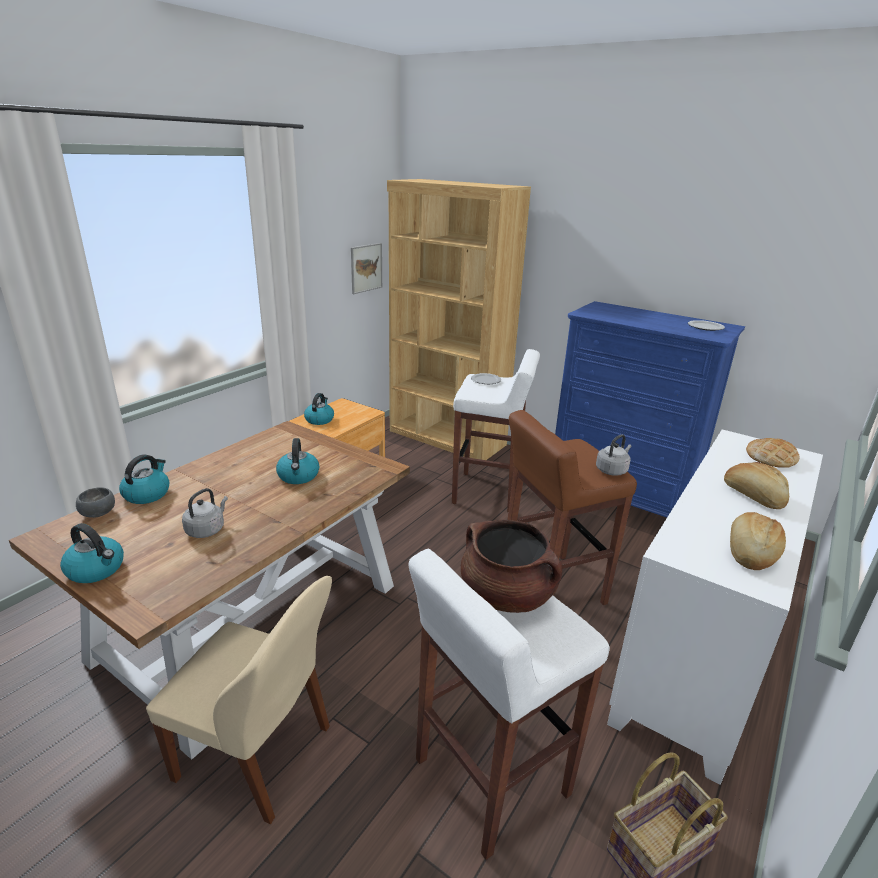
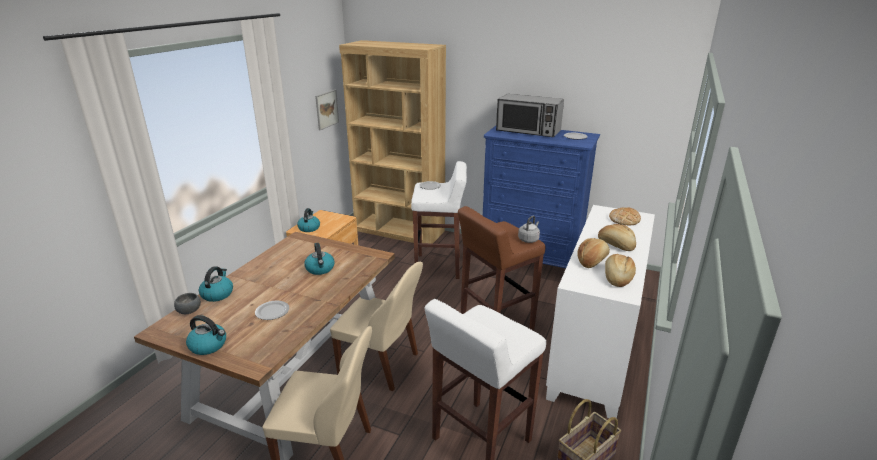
camera: 10 degrees left, 0 degrees up
grey kettle [182,488,228,538] -> plate [255,301,289,320]
brown cooking pot [461,520,562,613] -> none
none -> beige chair [330,262,423,391]
none -> microwave [496,94,564,137]
none -> bread [577,238,610,268]

